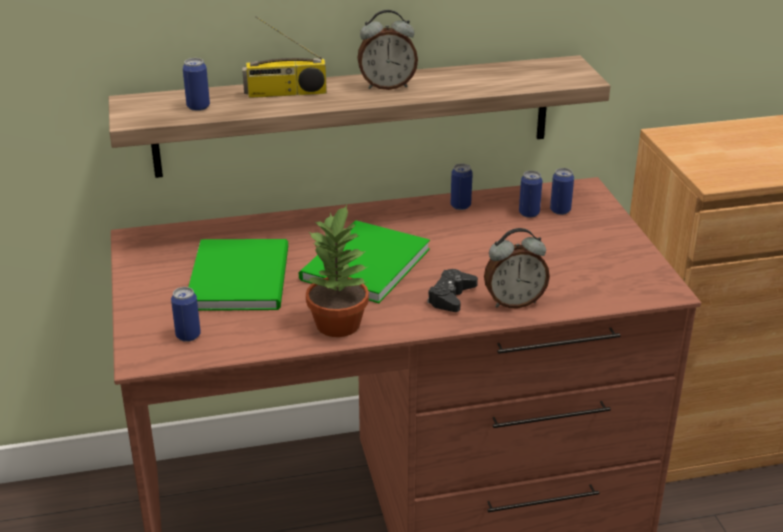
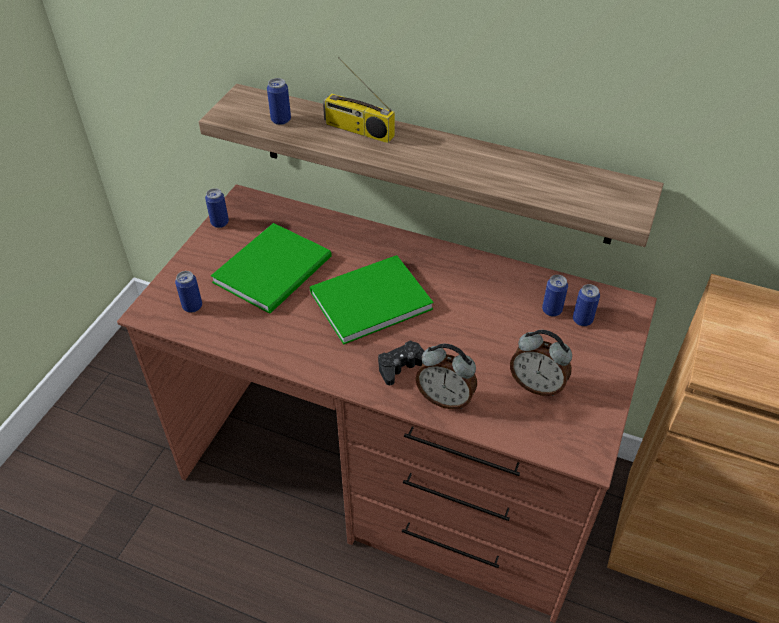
camera: 35 degrees right, 15 degrees up
potted plant [306,205,369,337] -> none
alarm clock [358,10,418,90] -> alarm clock moved to [510,330,572,396]
can [451,164,473,210] -> can moved to [205,188,229,228]

